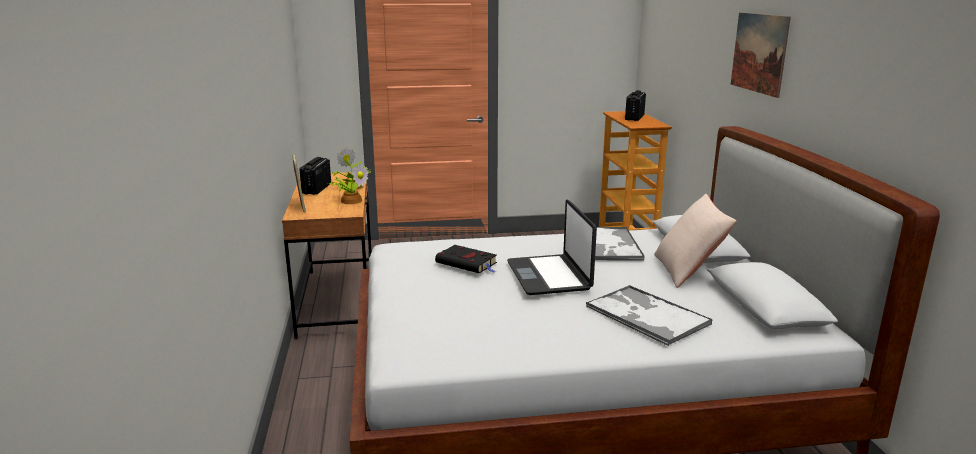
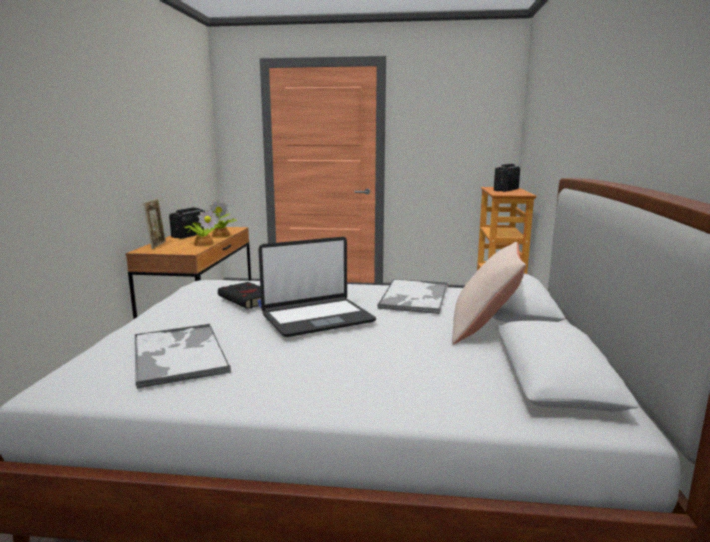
camera: 15 degrees right, 5 degrees down
laptop [507,200,597,295] -> laptop turned 120 degrees counterclockwise [258,237,376,337]
tray [586,285,713,346] -> tray moved to [134,324,231,389]
picture [731,13,791,98] -> none

